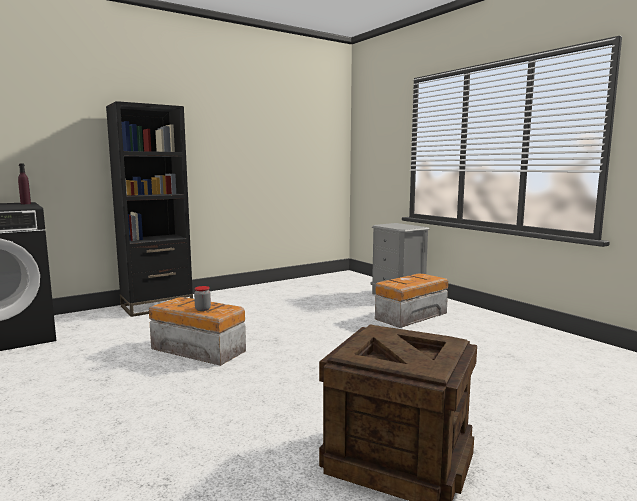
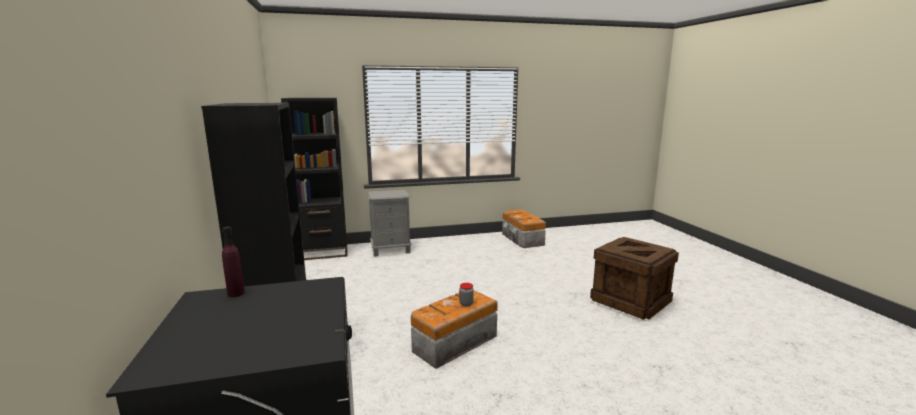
camera: 70 degrees left, 5 degrees up
storage box [375,274,448,328] -> storage box moved to [502,209,546,248]
none -> black bookcase [281,98,348,260]

